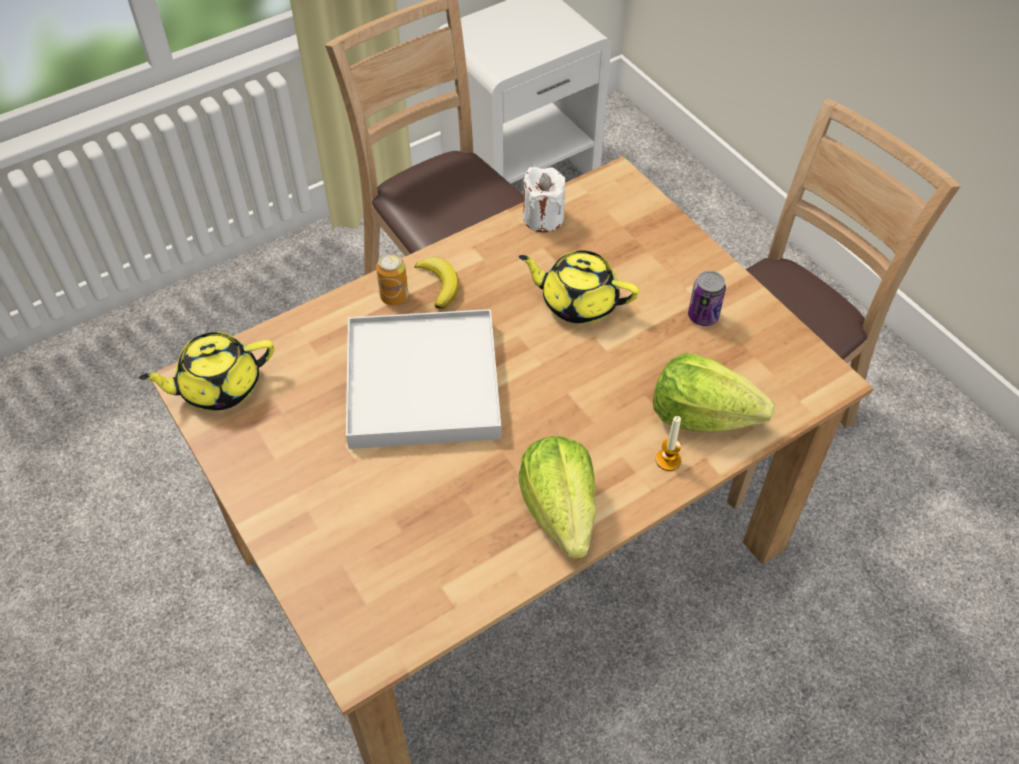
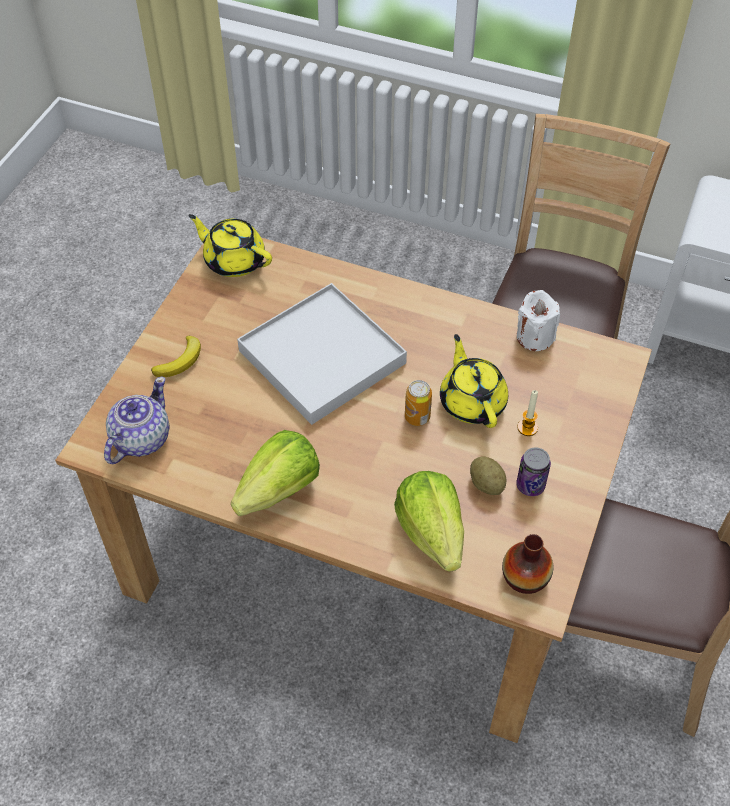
camera: 55 degrees right, 0 degrees up
can [376,252,409,305] -> can moved to [405,380,432,426]
banana [415,257,459,309] -> banana moved to [151,336,201,377]
candle [656,416,681,471] -> candle moved to [517,390,538,436]
none -> teapot [104,377,169,464]
none -> potato [470,457,507,495]
none -> vase [502,534,553,594]

